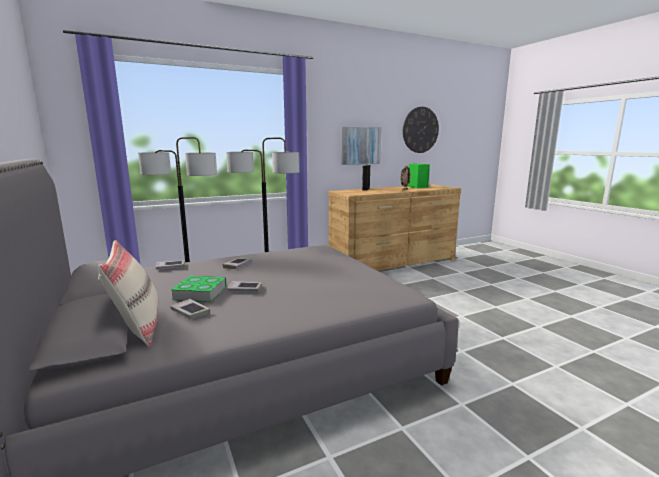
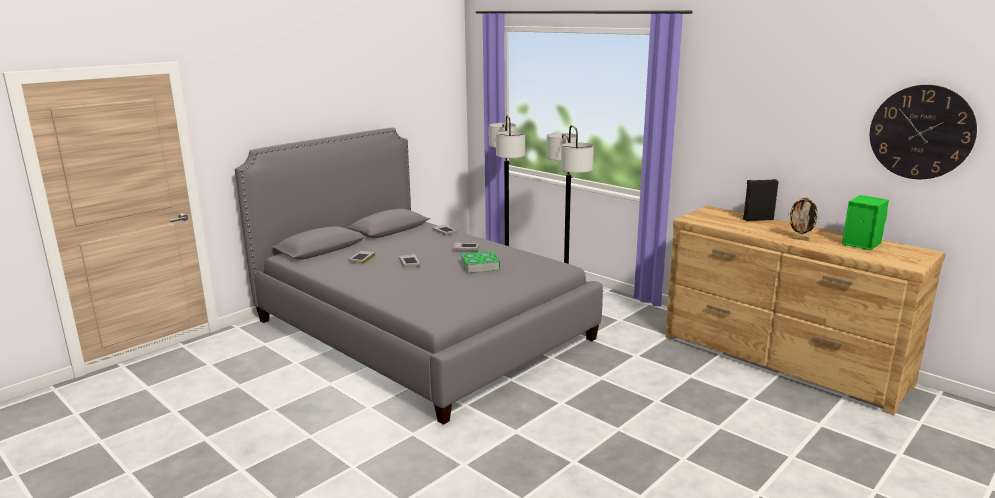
camera: 70 degrees right, 5 degrees up
beige pillow [98,240,158,347] -> none
book [171,276,227,302] -> book moved to [461,251,500,273]
picture [340,127,381,165] -> none

